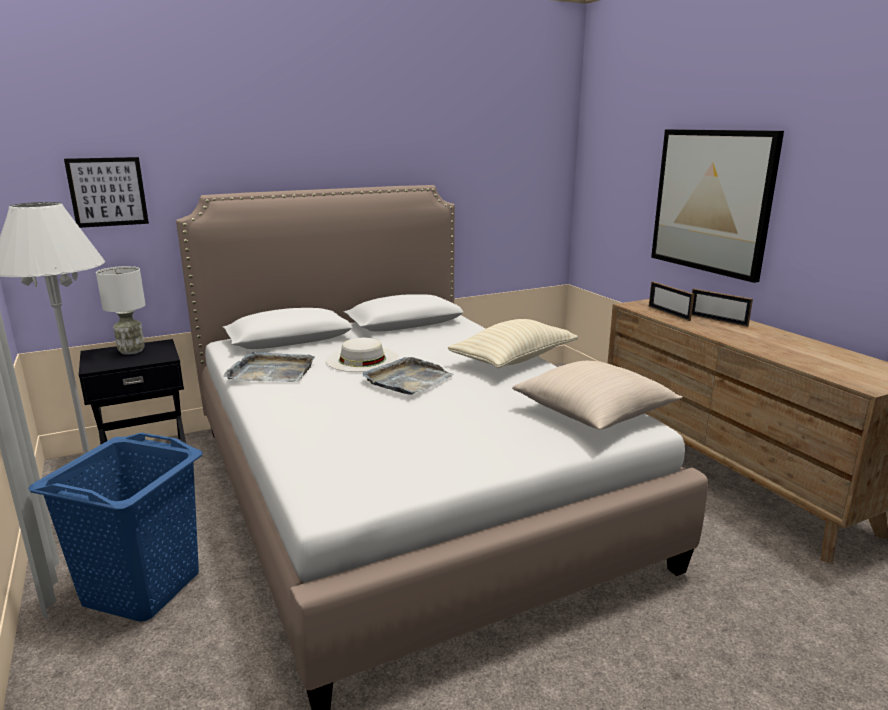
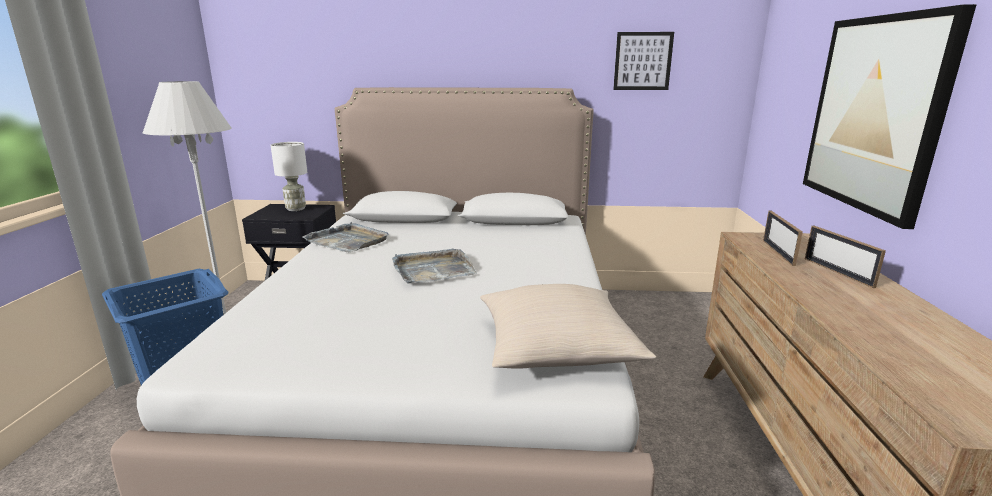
camera: 30 degrees right, 0 degrees up
picture [64,157,149,228] -> picture moved to [613,32,674,90]
white hat [326,338,399,372] -> none
beige pillow [448,319,578,368] -> none

